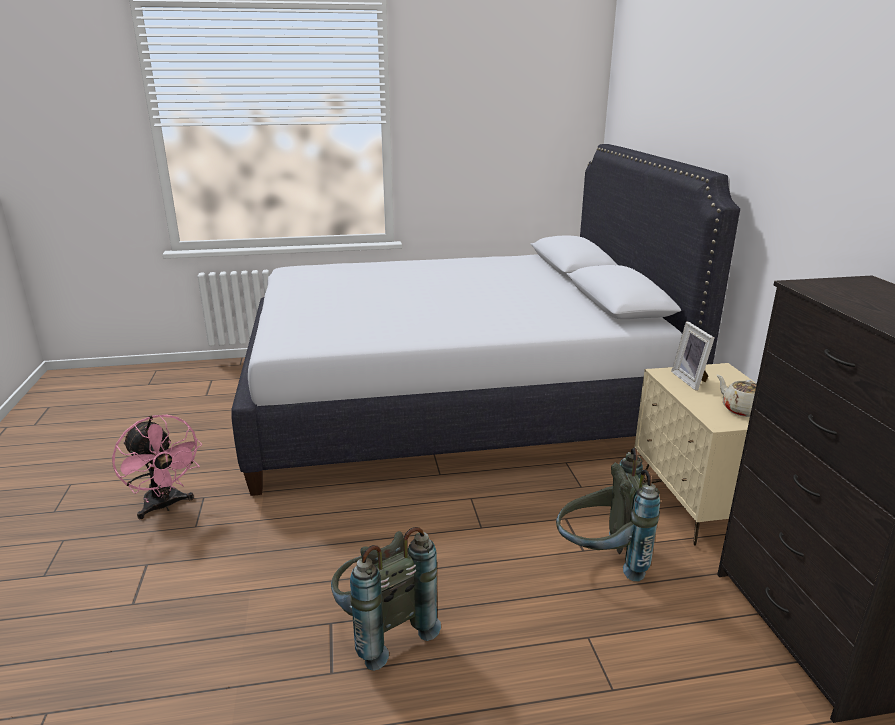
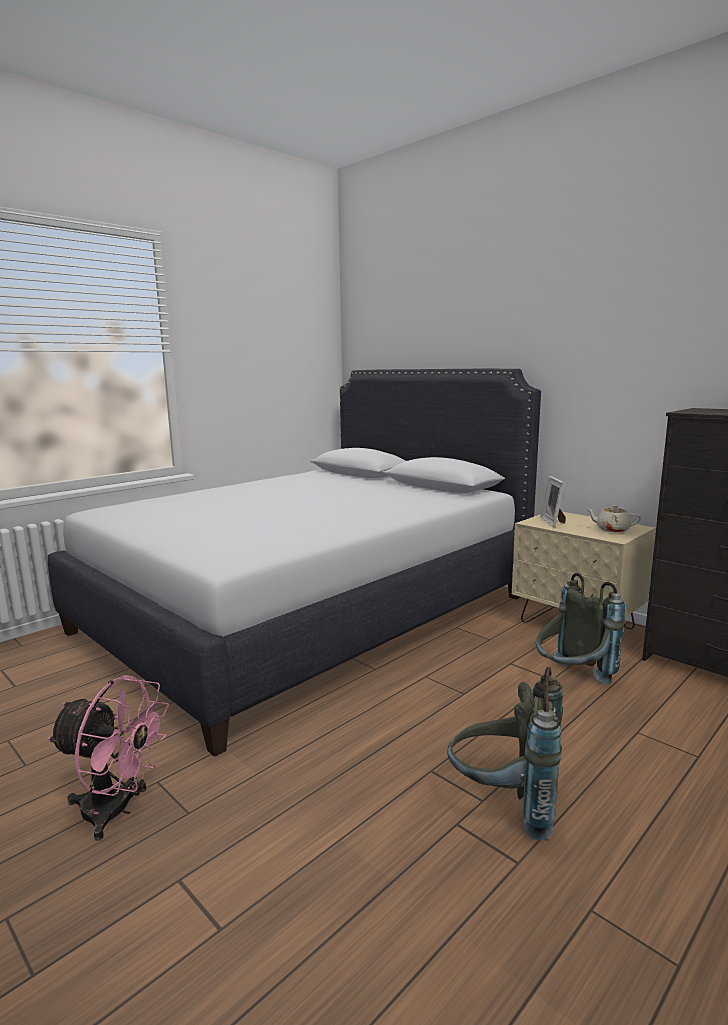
camera: 35 degrees left, 10 degrees down
picture frame [671,322,714,391] -> picture frame turned 45 degrees clockwise [540,476,566,527]

